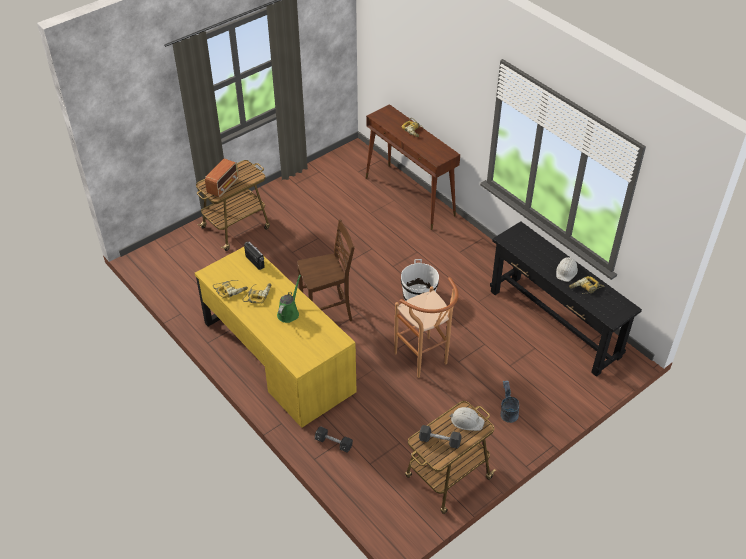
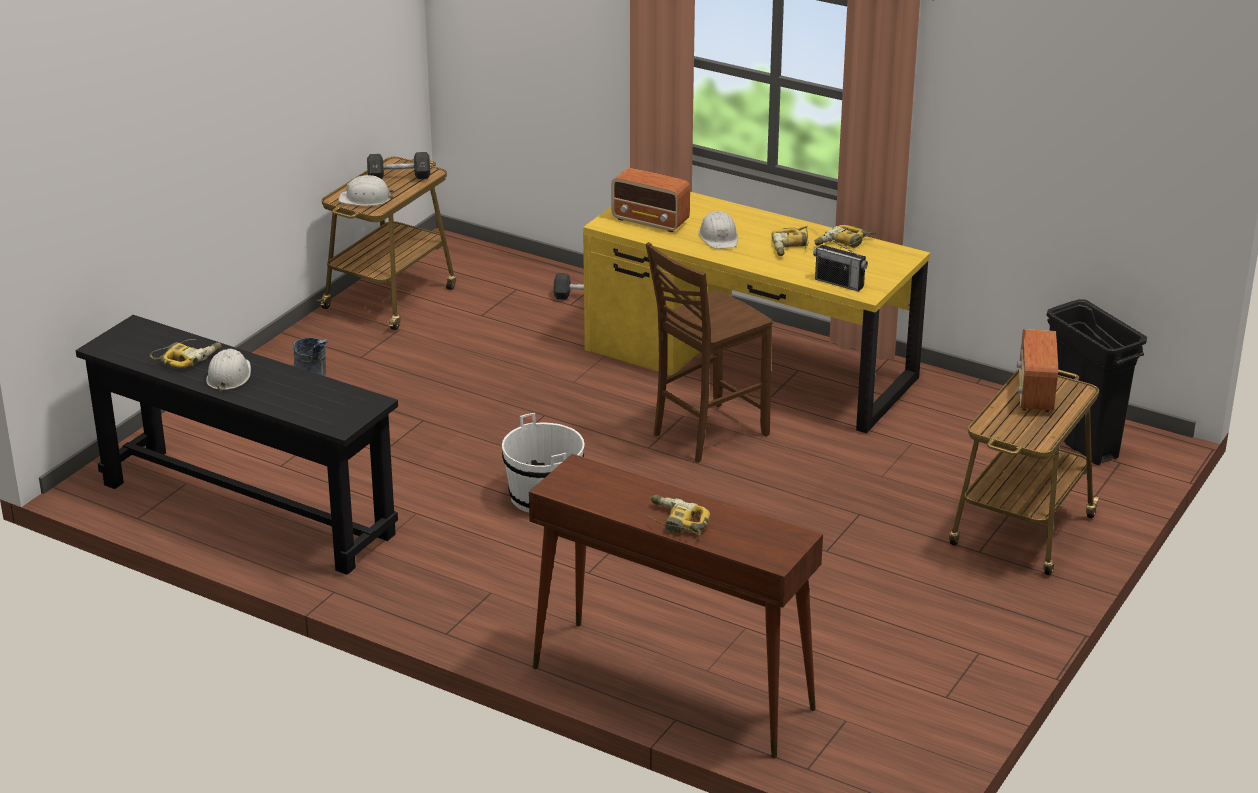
camera: 160 degrees right, 15 degrees down
green watering can [277,275,301,323] -> white hard hat [698,211,738,249]
brown stool [394,277,459,378] -> none
none -> radio [611,168,690,232]
none -> black trash can [1047,299,1147,465]

